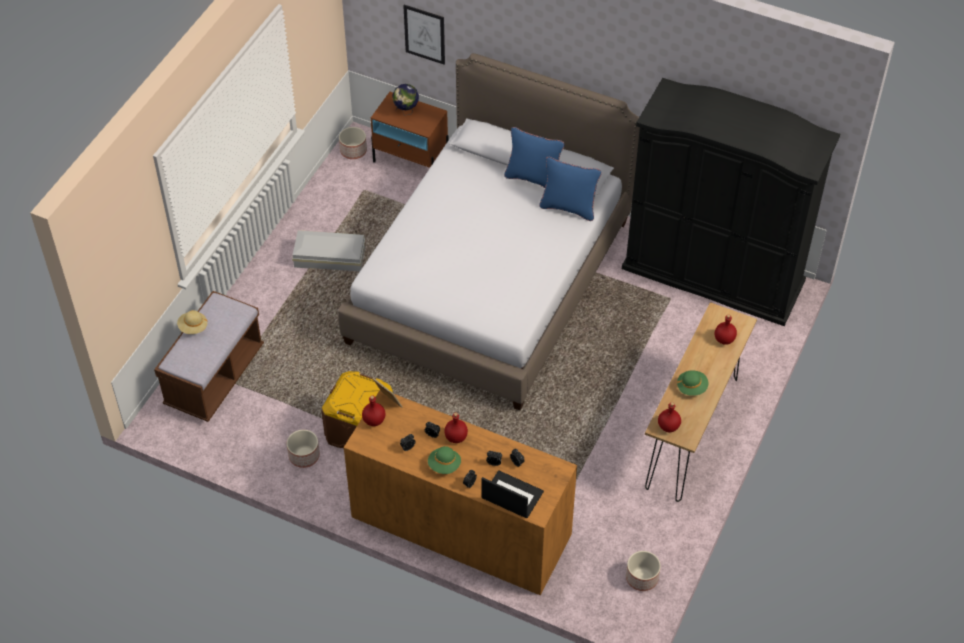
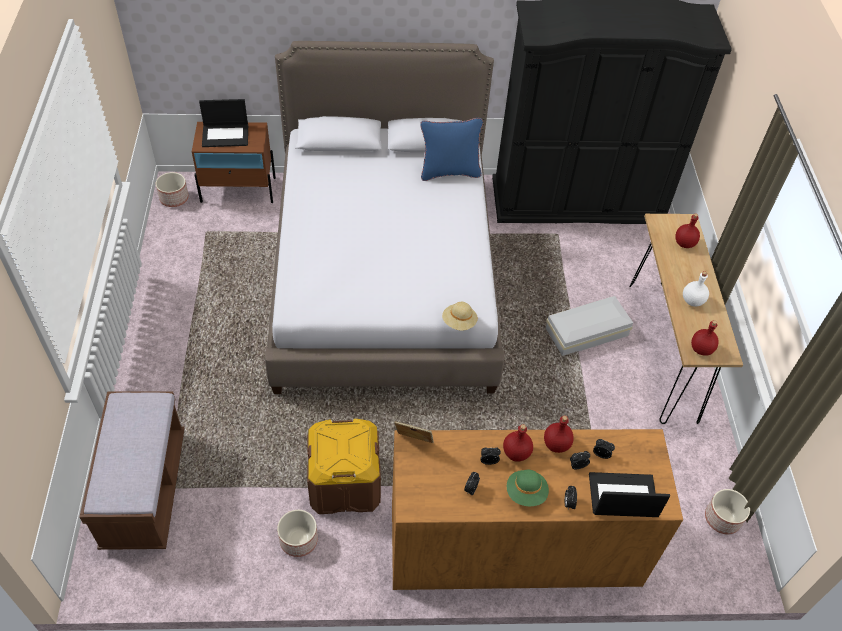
camera: 30 degrees left, 0 degrees up
beige hat [177,310,208,334] -> beige hat moved to [442,302,478,331]
white storage box [292,230,365,272] -> white storage box moved to [546,296,633,356]
red bottle [362,395,386,426] -> red bottle moved to [544,416,574,453]
globe [392,84,419,116] -> laptop [199,99,248,147]
picture [403,5,445,65] -> none
blue pillow [504,127,565,188] -> none
green hat [676,370,708,396] -> white bottle [683,271,709,307]

